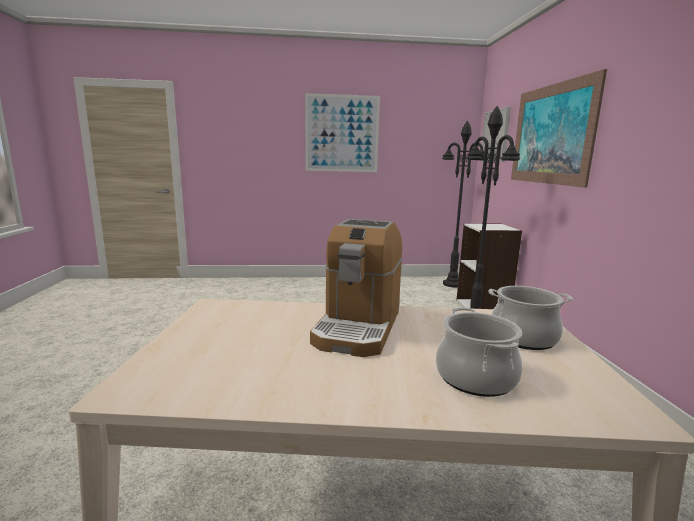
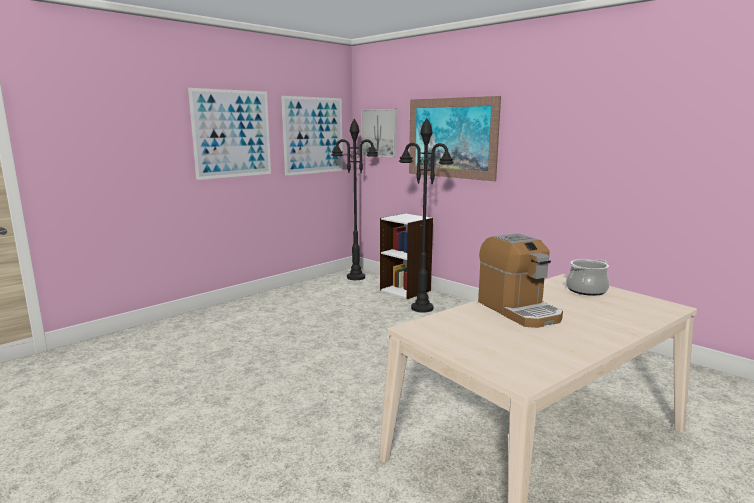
camera: 40 degrees left, 0 degrees up
cooking pot [436,307,523,397] -> none
none -> picture [281,96,343,176]

